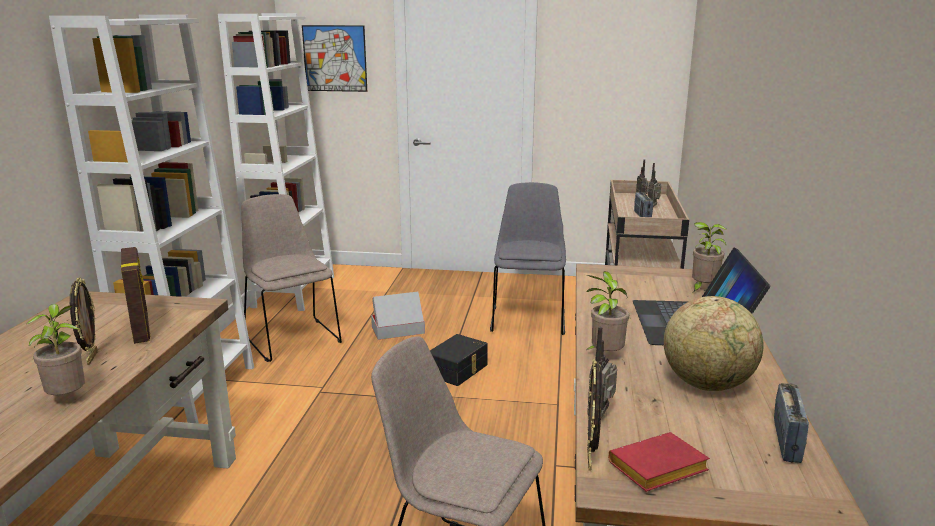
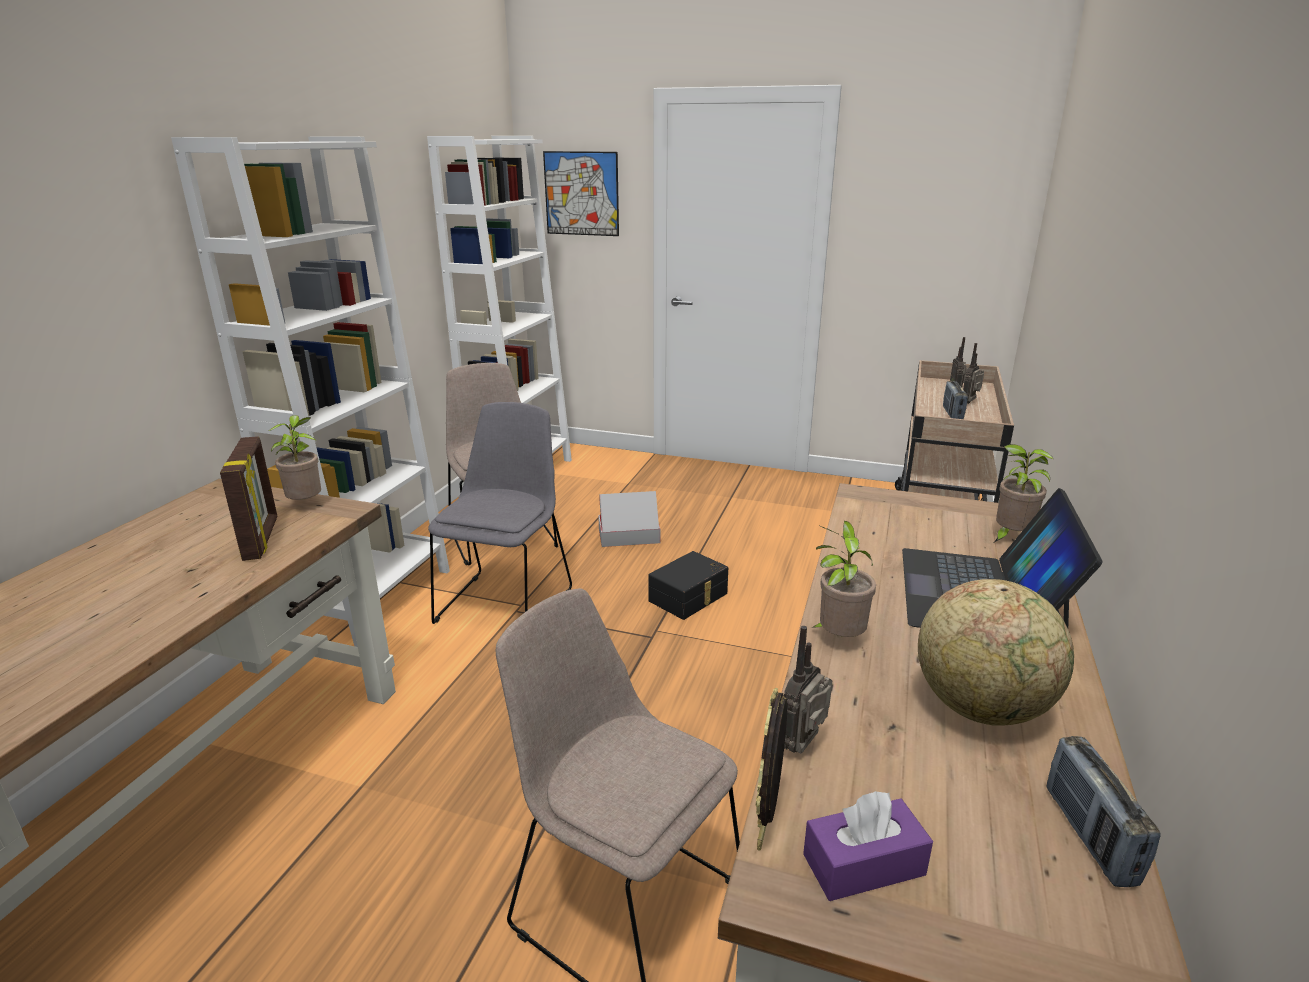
camera: 10 degrees right, 5 degrees up
potted plant [26,304,85,395] -> potted plant moved to [269,415,321,500]
picture frame [70,277,98,365] -> none
grey chair [490,182,566,335] -> grey chair moved to [428,402,572,624]
red book [608,432,710,492] -> purple tissue box [803,791,933,901]
radio [774,383,809,463] -> radio turned 150 degrees clockwise [1046,736,1161,887]

